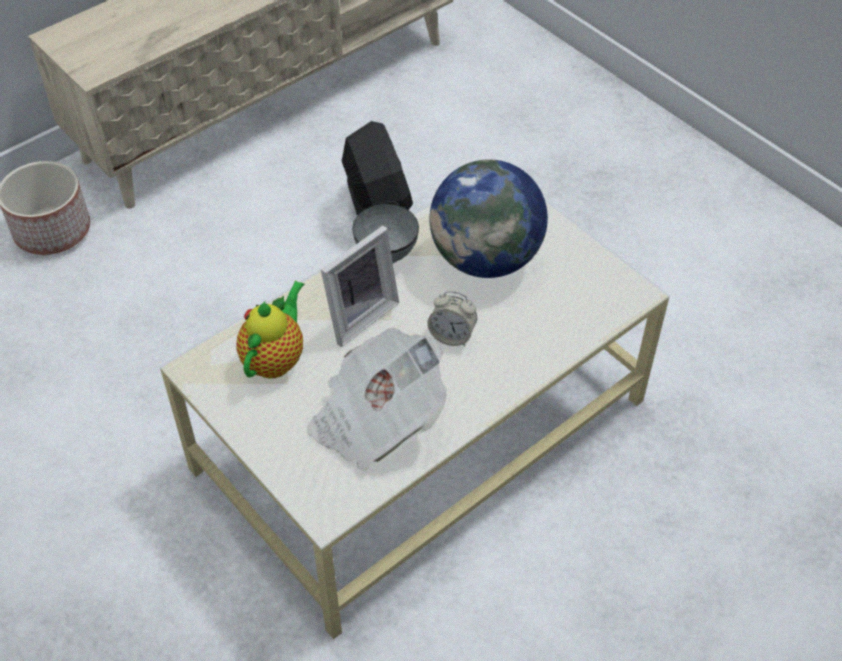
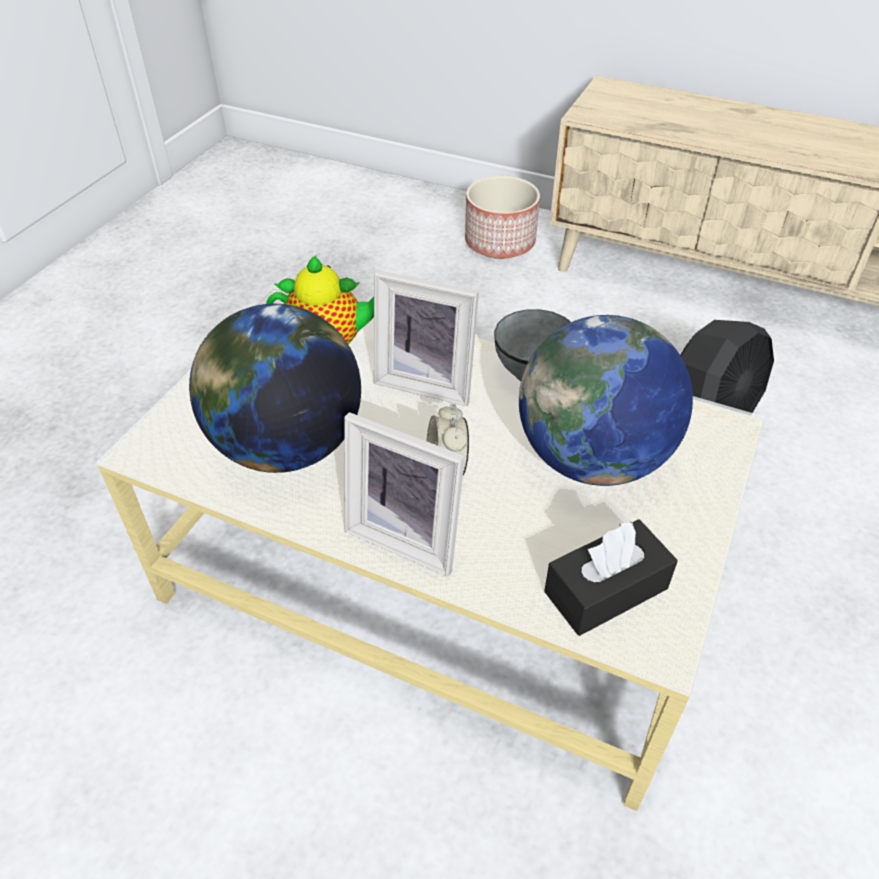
camera: 65 degrees right, 5 degrees down
newspaper [308,327,447,471] -> globe [189,304,361,473]
none -> picture frame [344,412,465,576]
none -> black tissue box [544,519,678,636]

